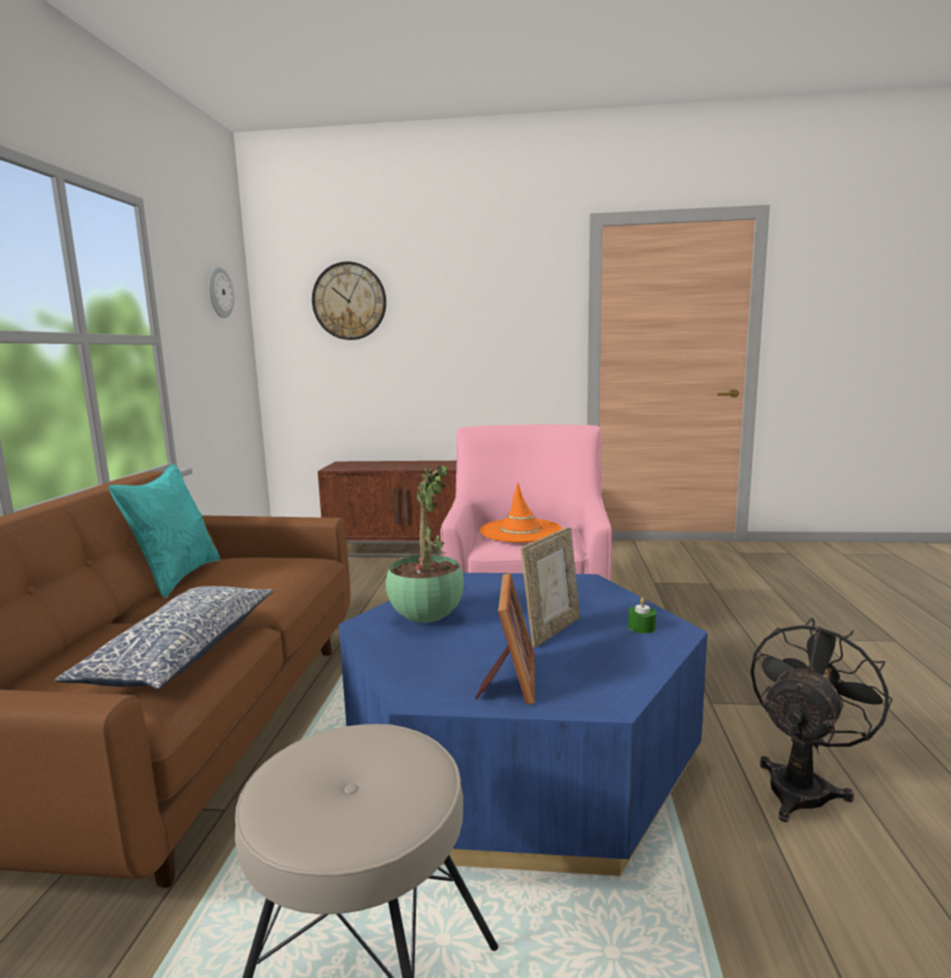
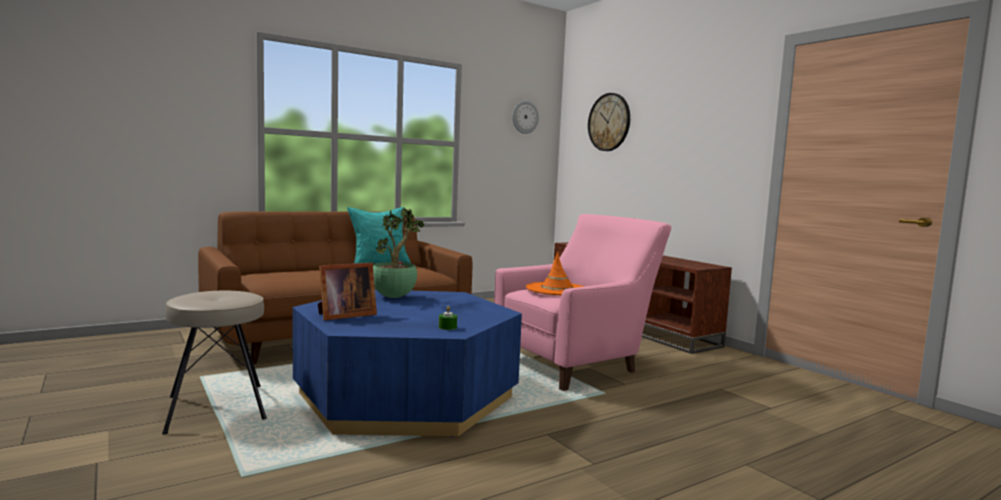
camera: 50 degrees right, 5 degrees down
pillow [55,586,273,690] -> none
picture frame [521,527,580,648] -> none
black fan [750,618,893,822] -> none

